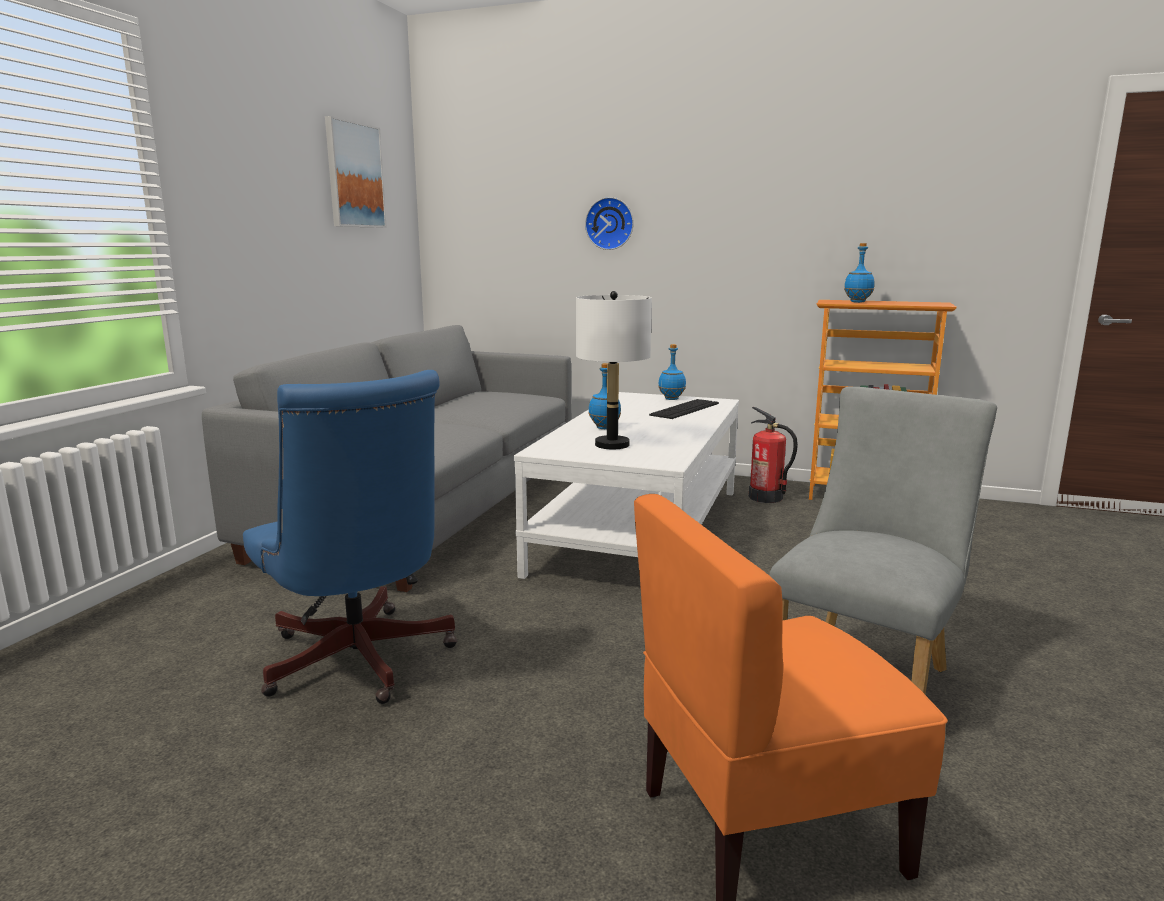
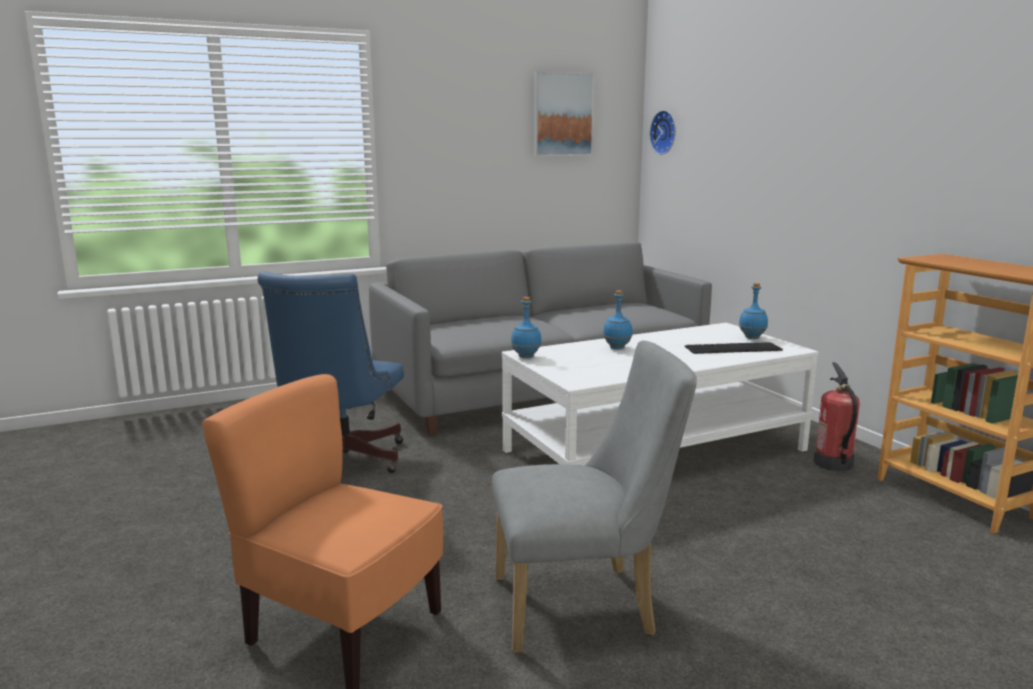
camera: 45 degrees right, 0 degrees up
white table lamp [576,291,652,449] -> none
wall clock [585,197,634,250] -> wall clock moved to [649,110,676,155]
blue bottle [844,243,875,303] -> blue bottle moved to [511,297,542,358]

